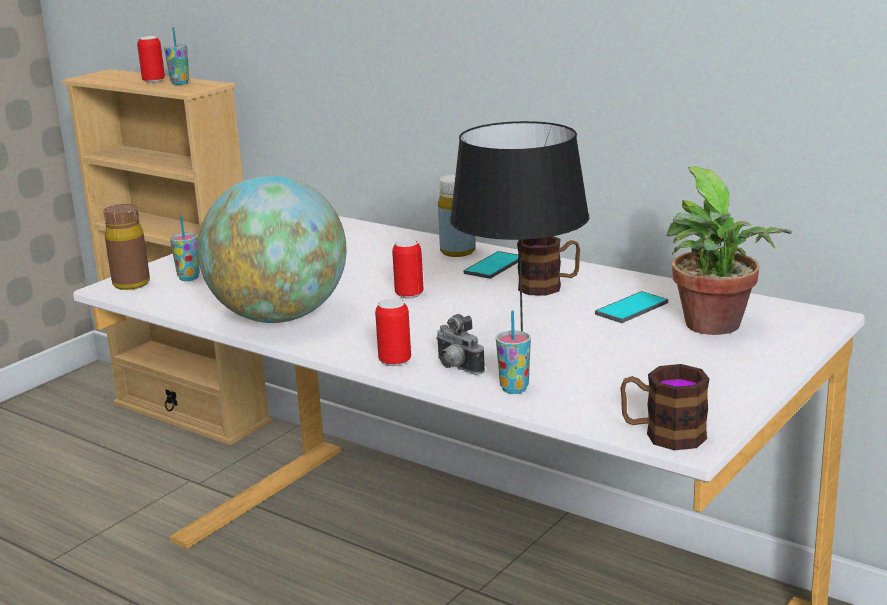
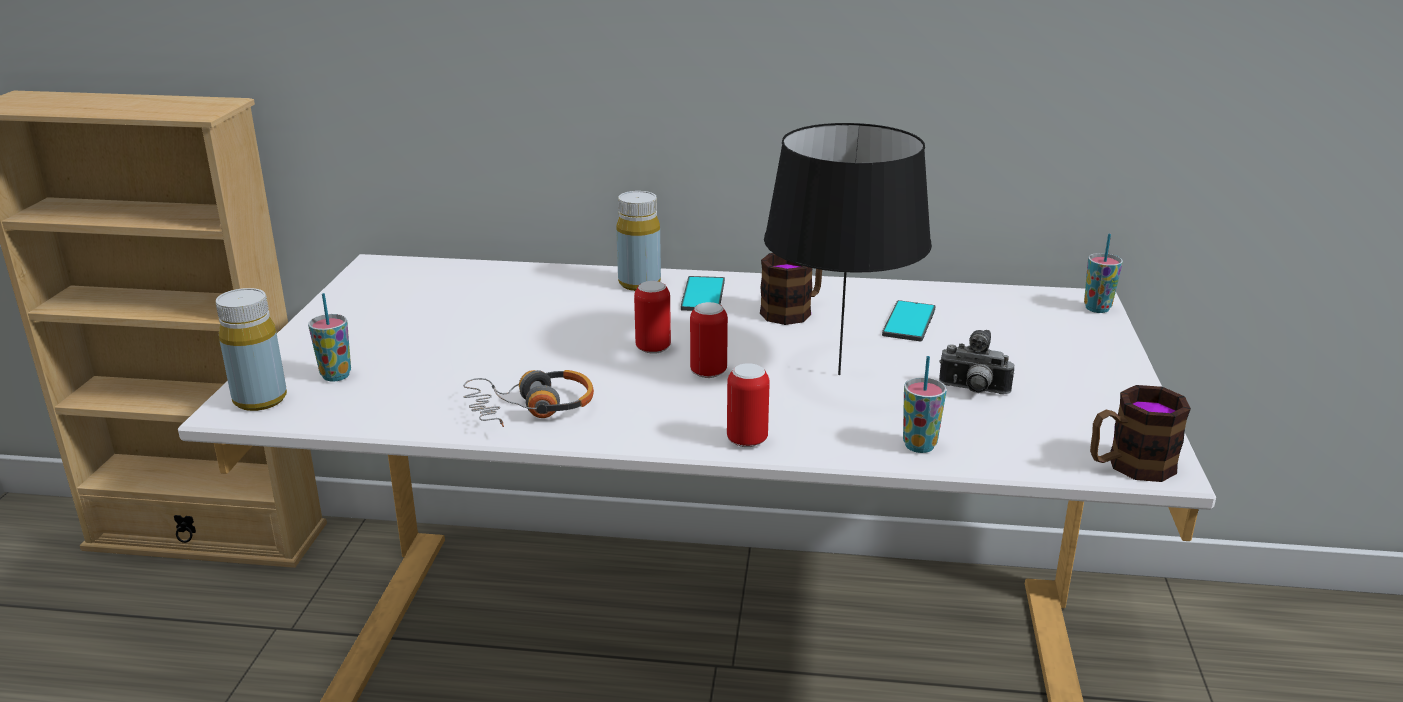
camera: 30 degrees left, 5 degrees up
brown bottle [103,204,150,290] -> yellow bottle [215,288,287,411]
can [137,36,165,83] -> can moved to [690,302,728,378]
cup [164,27,189,85] -> cup moved to [1084,233,1123,313]
globe [198,175,347,323] -> headphones [463,370,594,427]
camera [436,314,485,375] -> camera moved to [939,330,1014,394]
potted plant [666,166,792,335] -> none

